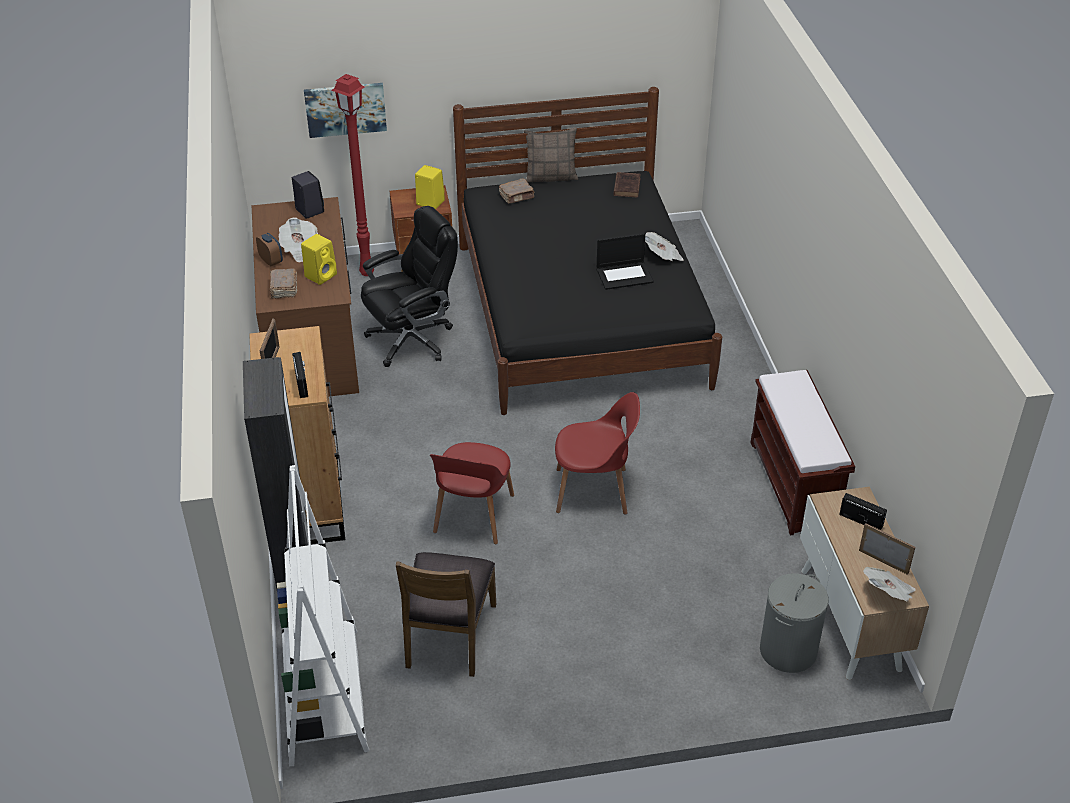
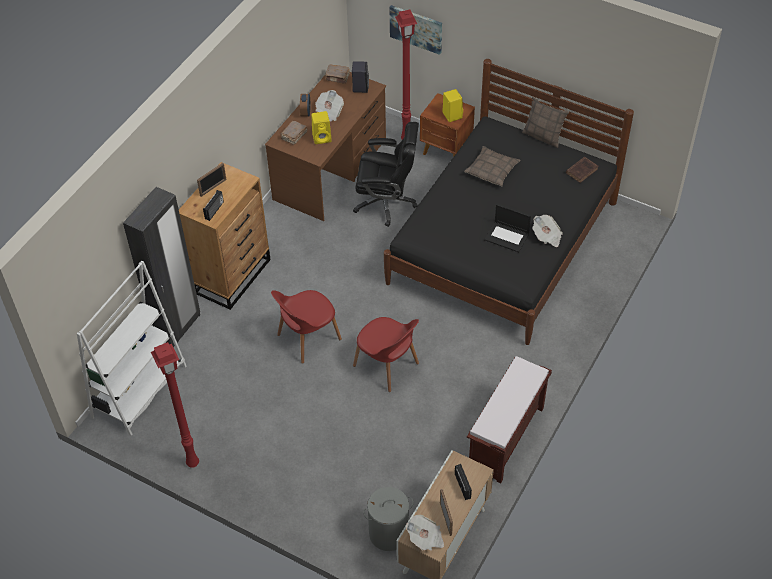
camera: 40 degrees right, 10 degrees up
brown chair [396,552,496,677] -> none
brown book [499,179,535,204] -> brown book moved to [325,64,350,84]
none -> red floor lamp [151,342,199,468]
none -> pillow [464,146,520,186]

